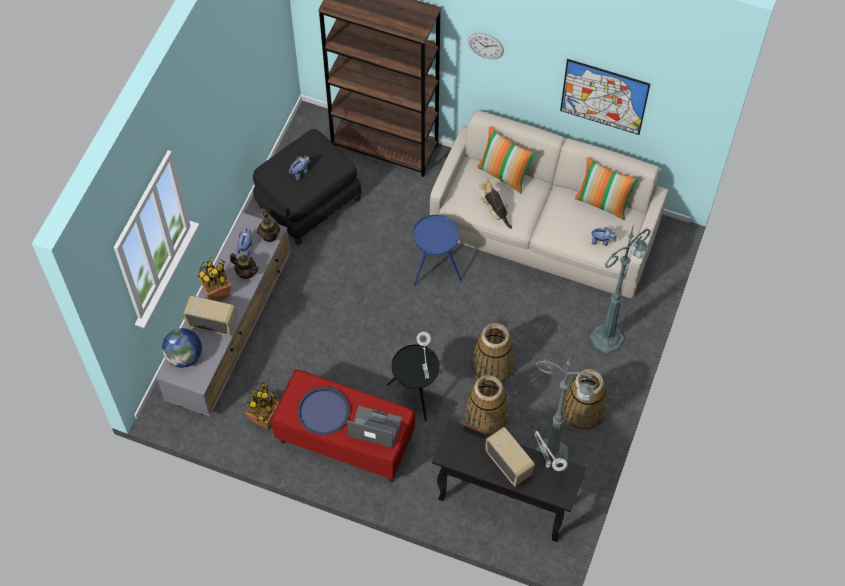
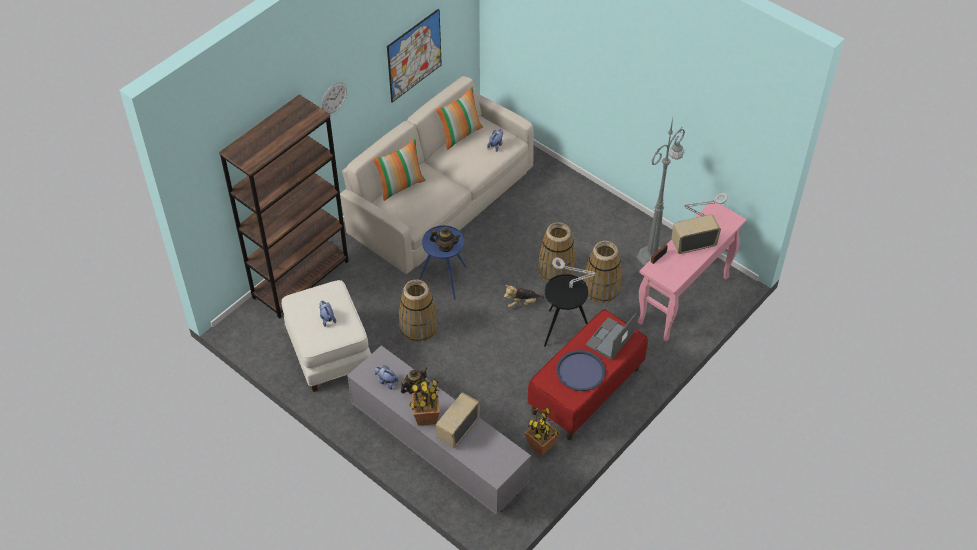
camera: 70 degrees left, 10 degrees down
globe [162,328,202,368] -> none
black ottoman [253,129,362,246] -> white ottoman [281,280,371,392]
teapot [257,211,280,242] -> teapot moved to [430,228,461,252]
black console table [432,420,586,542] -> pink console table [637,202,747,341]
plush toy [479,178,512,229] -> plush toy moved to [504,285,545,308]
basket [563,369,607,431] -> basket moved to [399,280,438,343]
green floor lamp [590,224,651,354] -> none

